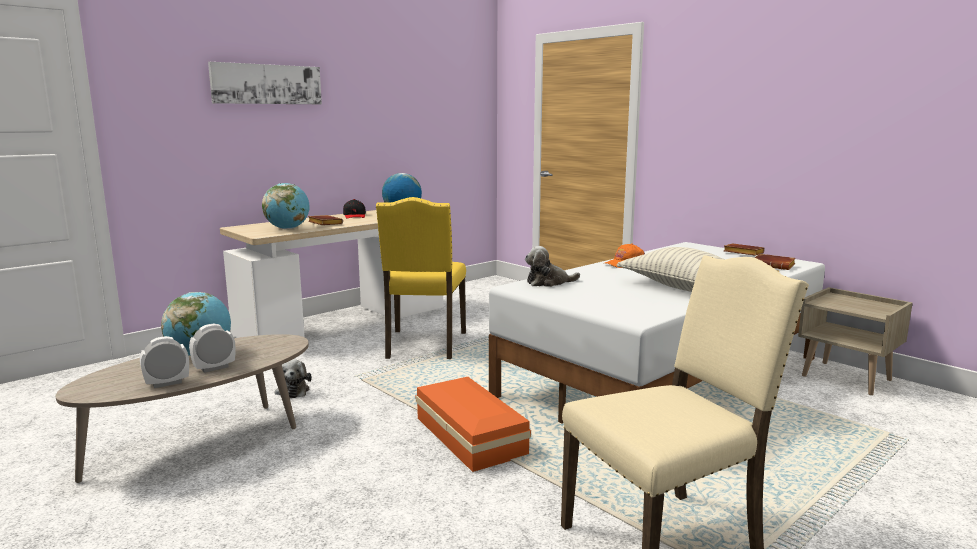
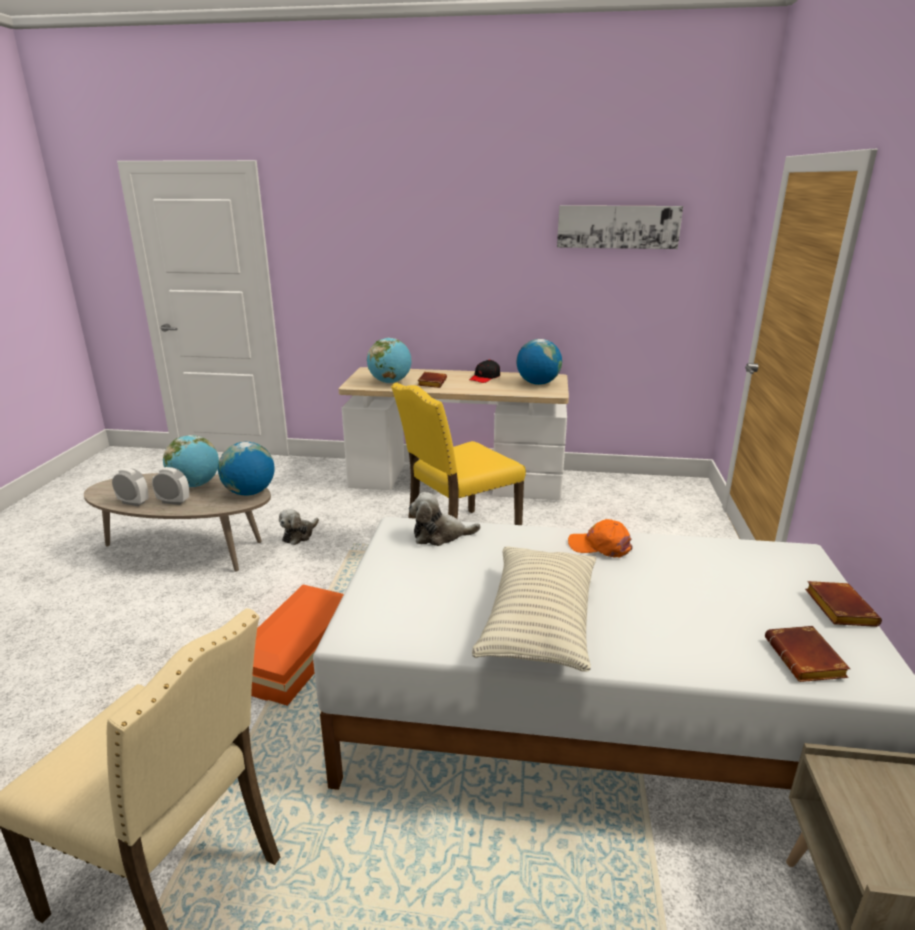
camera: 50 degrees right, 10 degrees up
picture [208,62,322,104] -> picture moved to [557,205,683,249]
plush toy [525,246,580,287] -> plush toy turned 45 degrees counterclockwise [409,492,481,546]
none -> globe [218,442,275,496]

